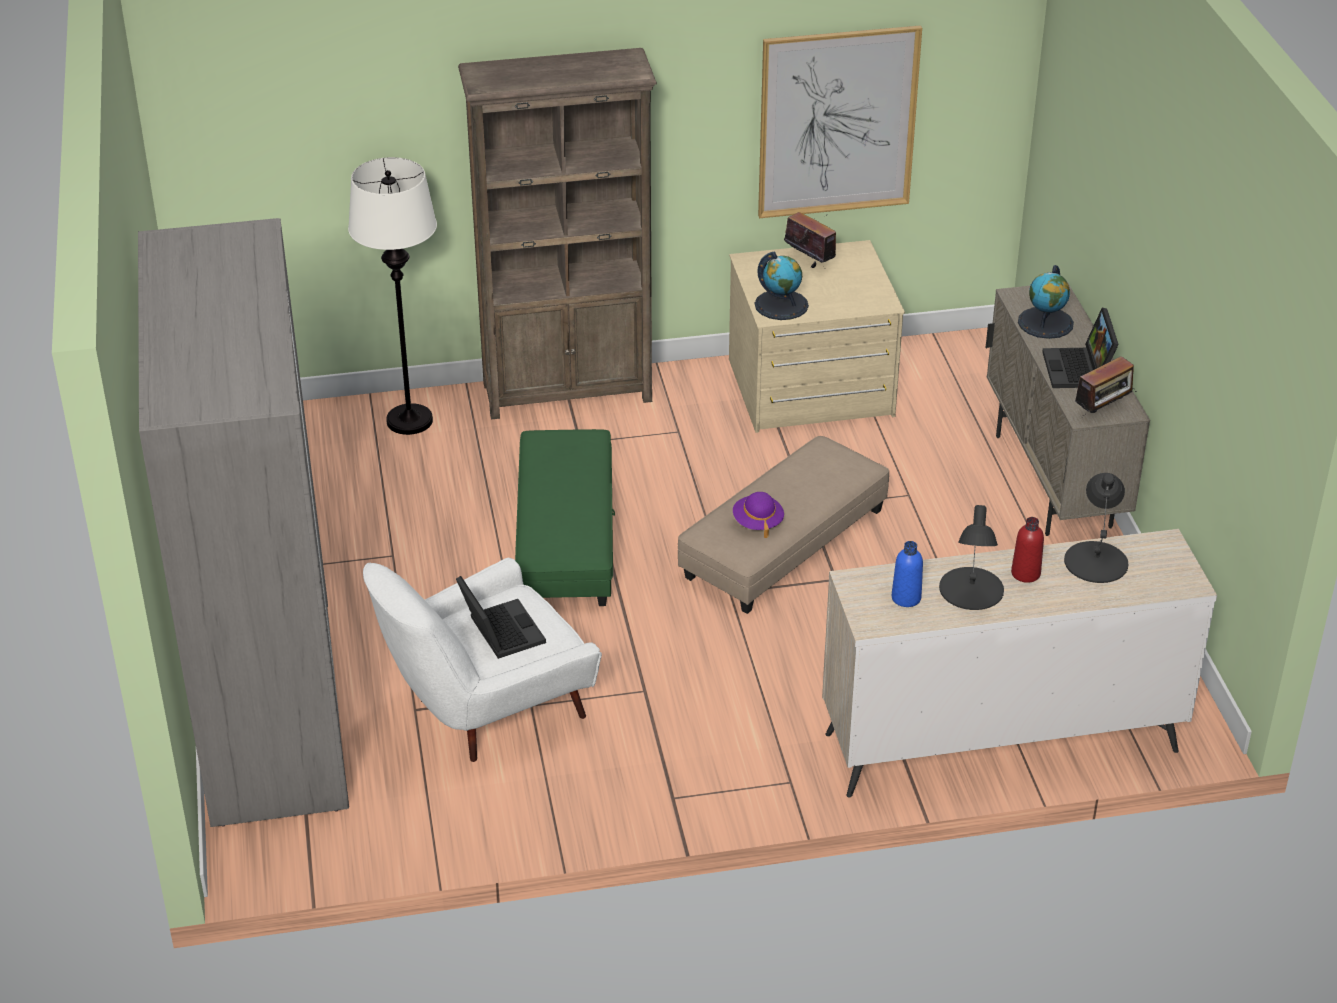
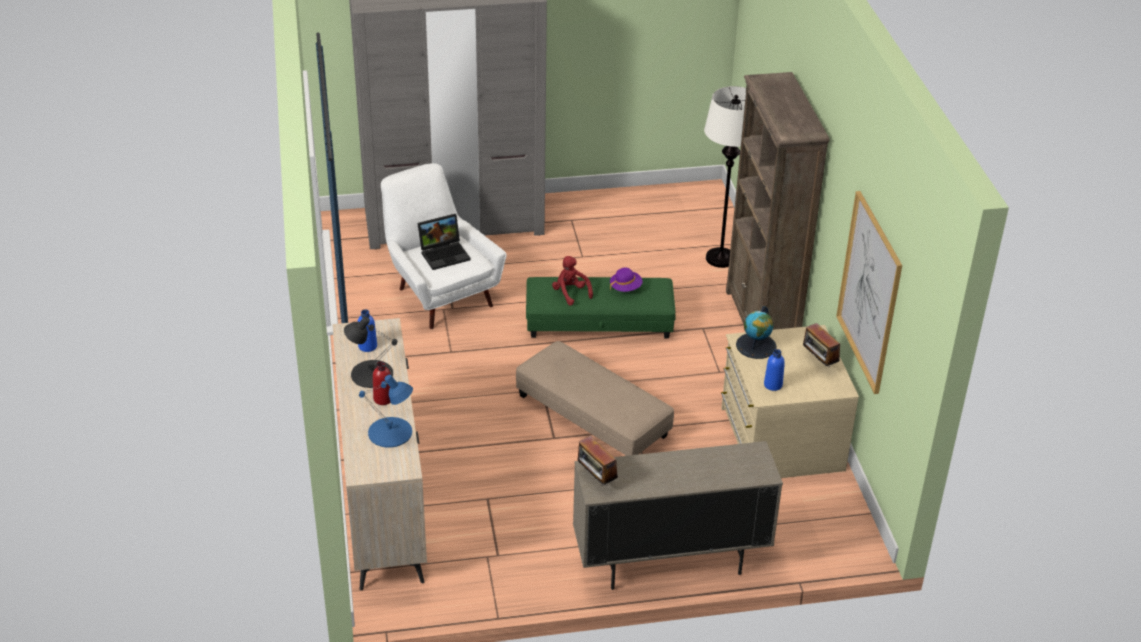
camera: 90 degrees right, 0 degrees up
purple hat [733,492,784,538] -> purple hat moved to [610,268,643,292]
radio [784,212,836,268] -> radio turned 105 degrees clockwise [803,323,840,367]
globe [1018,265,1074,339] -> none
laptop [1042,308,1119,388] -> none
black table lamp [1064,473,1129,583] -> blue table lamp [359,375,413,448]
none -> red plush toy [552,256,593,306]
none -> blue bottle [764,349,785,391]

